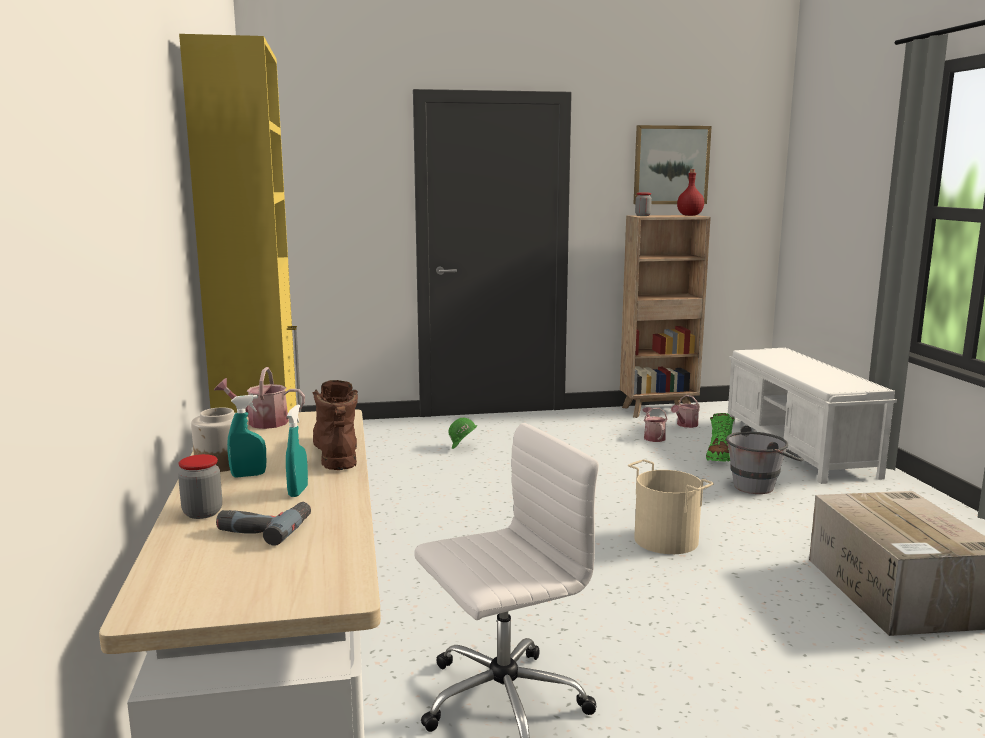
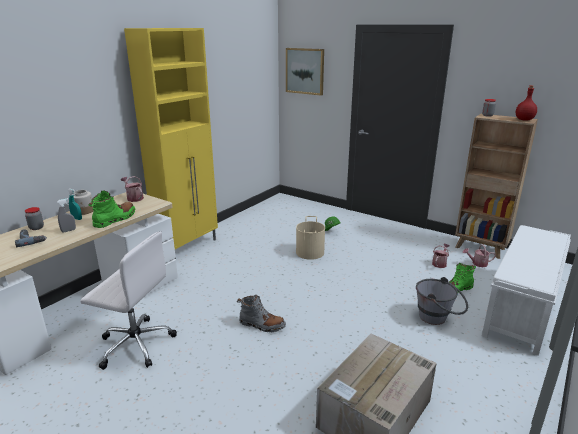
camera: 45 degrees right, 10 degrees up
turquoise spray bottle [286,405,308,497] -> grey spray bottle [57,198,76,233]
brown boot [313,380,358,470] -> green boot [89,190,135,228]
beige bucket [628,460,714,554] -> beige bucket moved to [296,216,325,260]
picture [633,125,712,204] -> picture moved to [286,48,324,95]
none -> grey boot [237,295,286,332]

